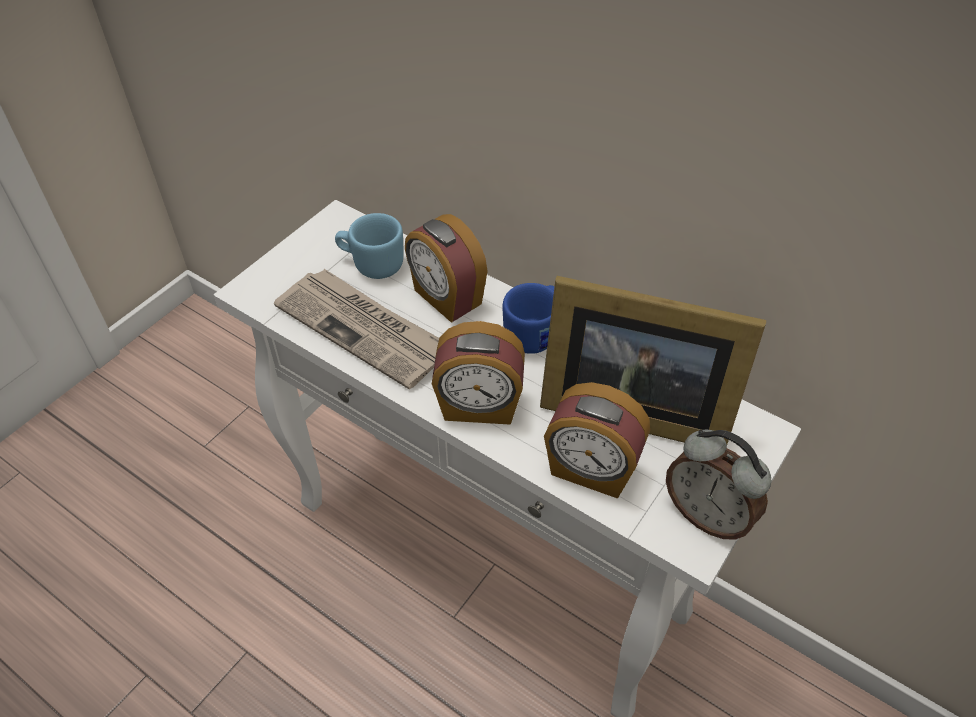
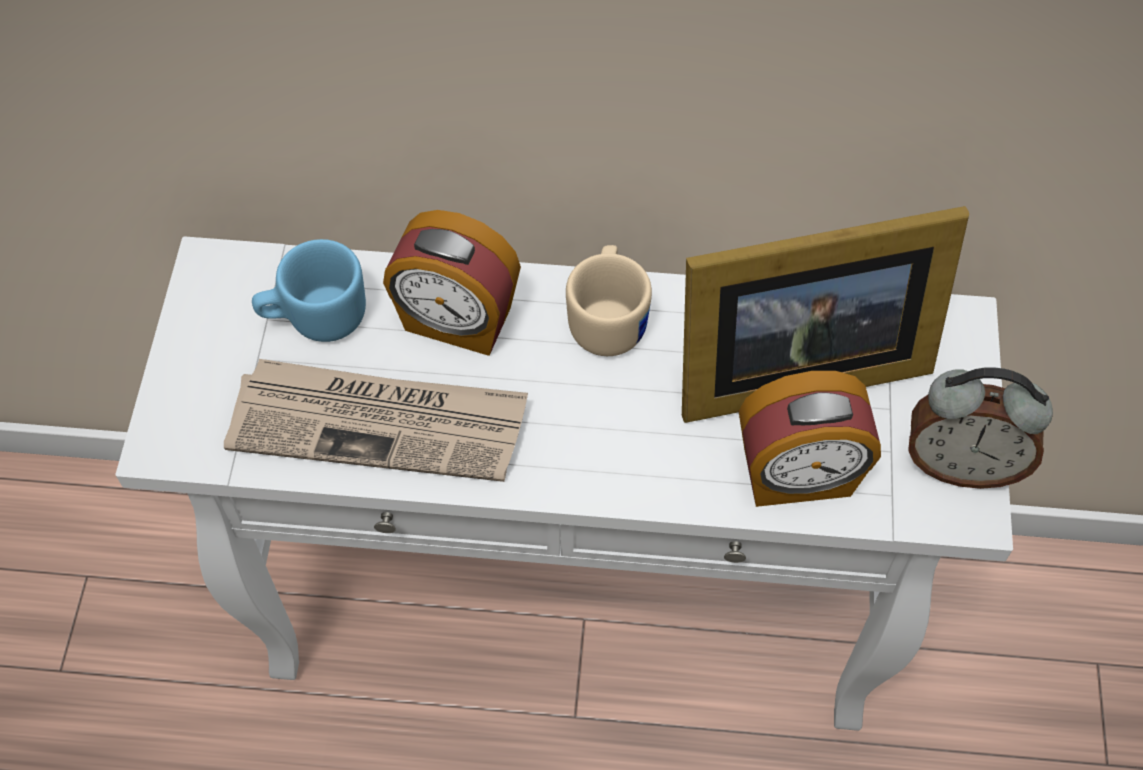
camera: 30 degrees left, 10 degrees up
alarm clock [432,321,525,425] -> none
blue mug [503,283,555,354] -> beige mug [566,245,652,356]

